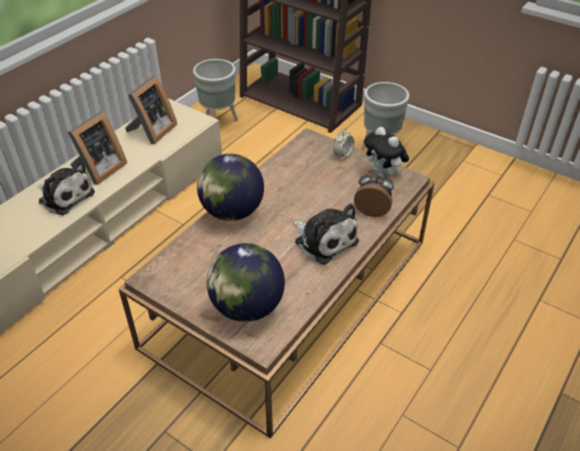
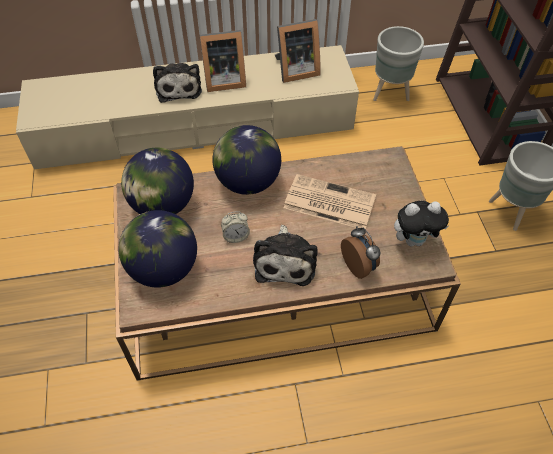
camera: 45 degrees right, 10 degrees up
alarm clock [333,128,354,160] -> alarm clock moved to [221,211,250,243]
plush toy [364,127,409,178] -> plush toy turned 105 degrees counterclockwise [394,201,449,247]
none -> globe [121,148,194,214]
none -> newspaper [284,174,376,229]

